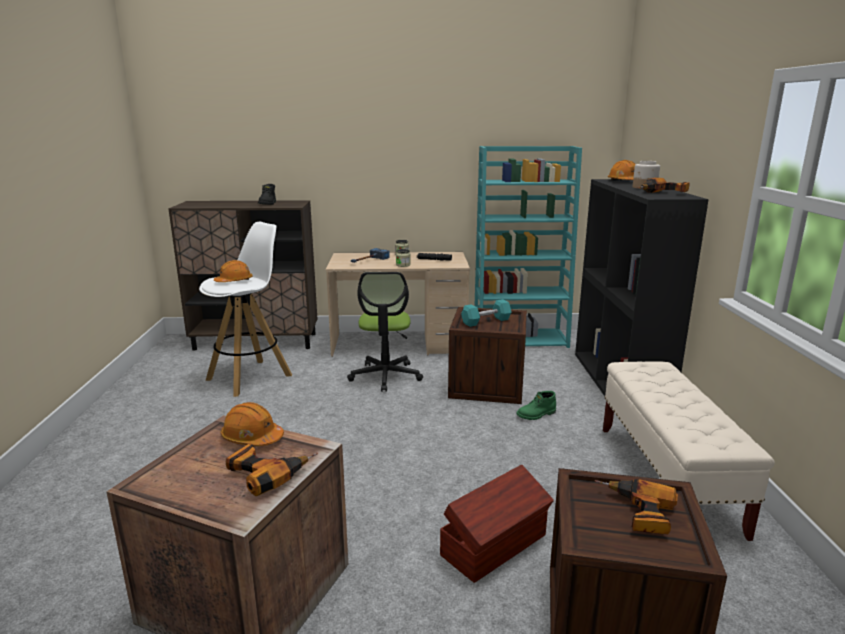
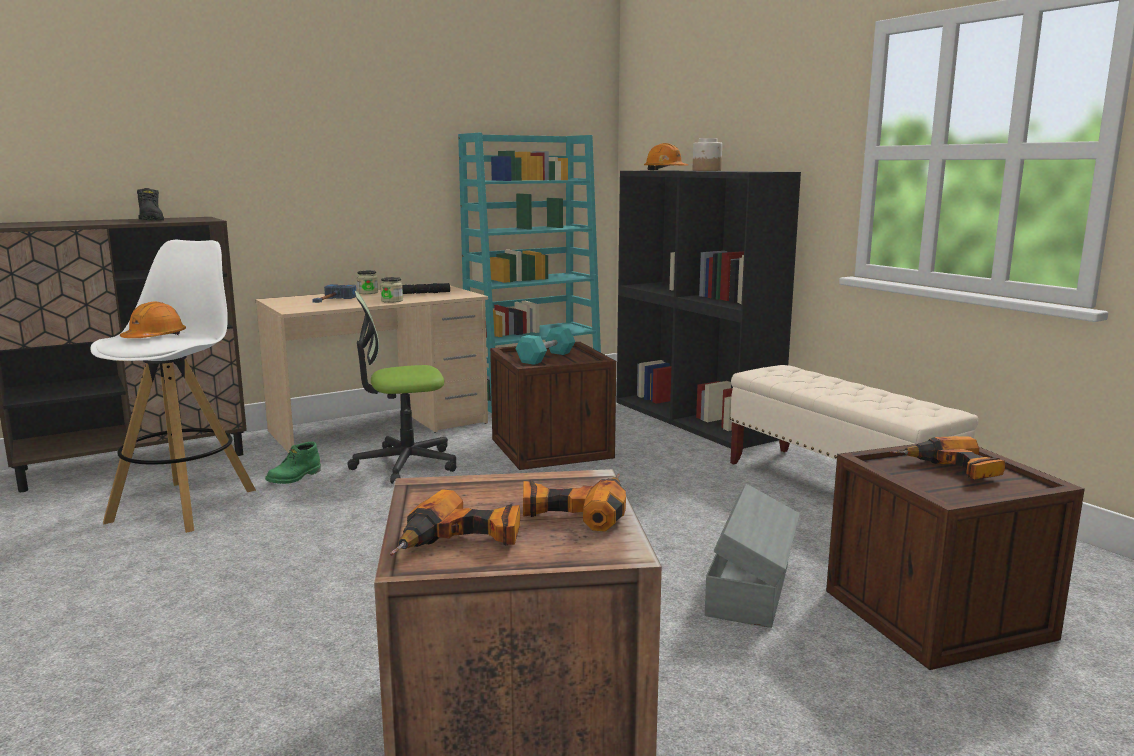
camera: 30 degrees left, 5 degrees down
orange hard hat [220,402,284,446] -> none
office chair [347,272,423,392] -> office chair turned 105 degrees clockwise [347,291,456,484]
brown storage box [440,465,554,583] -> grey storage box [705,484,800,628]
green boot [516,391,556,420] -> green boot moved to [265,442,321,484]
power drill [637,178,690,193] -> power drill moved to [390,489,520,556]

